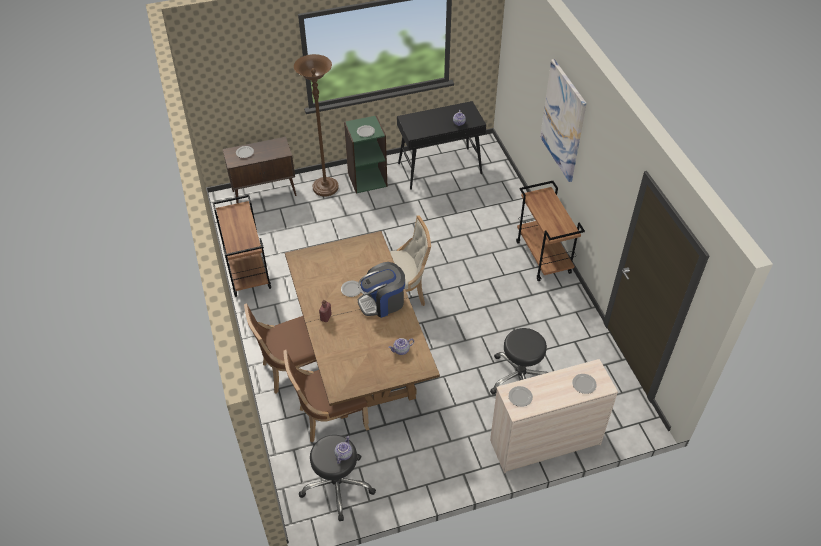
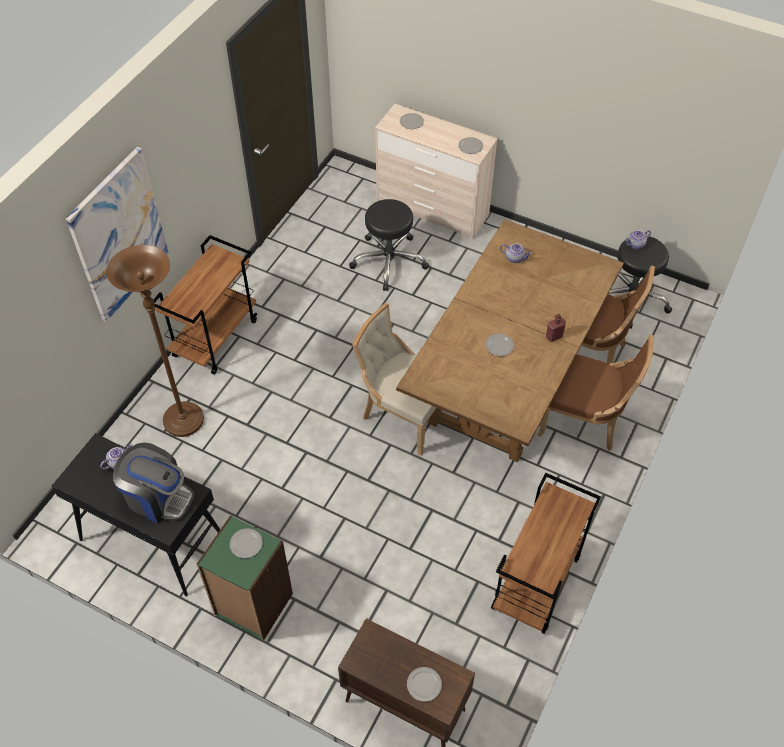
camera: 135 degrees left, 5 degrees up
brown floor lamp [294,54,339,196] -> brown floor lamp moved to [106,245,204,437]
coffee machine [358,262,405,318] -> coffee machine moved to [113,443,195,523]

